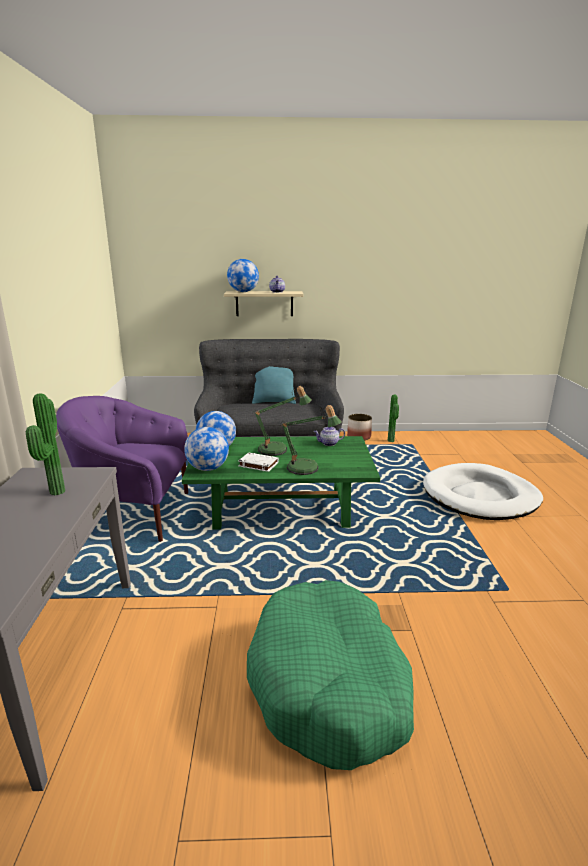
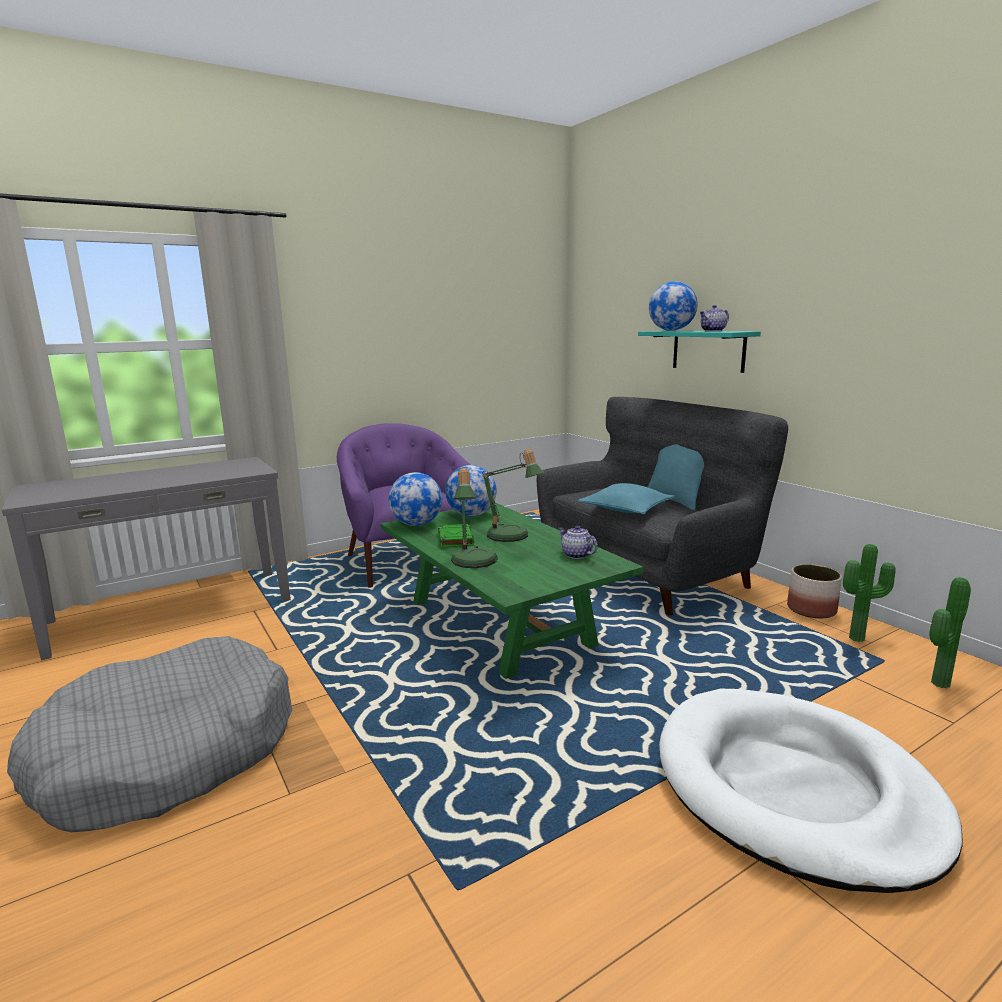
camera: 60 degrees right, 5 degrees down
potted plant [26,393,65,496] -> potted plant moved to [929,577,971,688]
beige shelf [224,291,303,316] -> turquoise shelf [638,331,761,373]
white book [238,452,279,472] -> green book [438,524,474,548]
green dog bed [247,580,414,770] -> grey dog bed [7,636,293,832]
none -> turquoise pillow [578,483,675,514]

